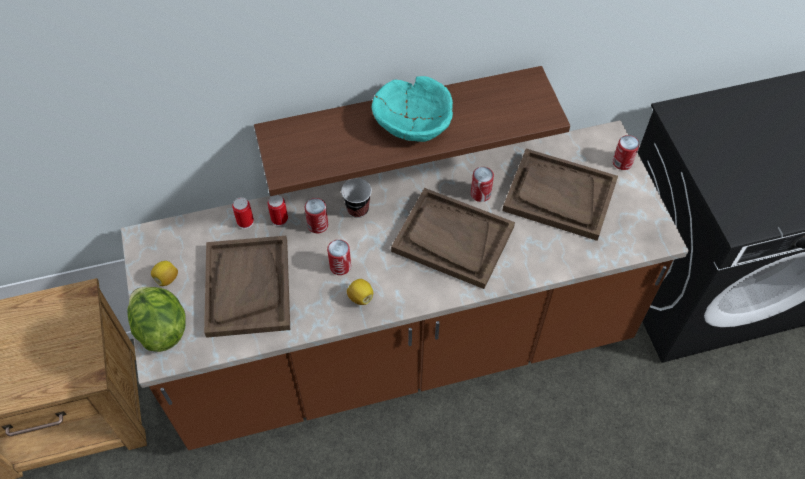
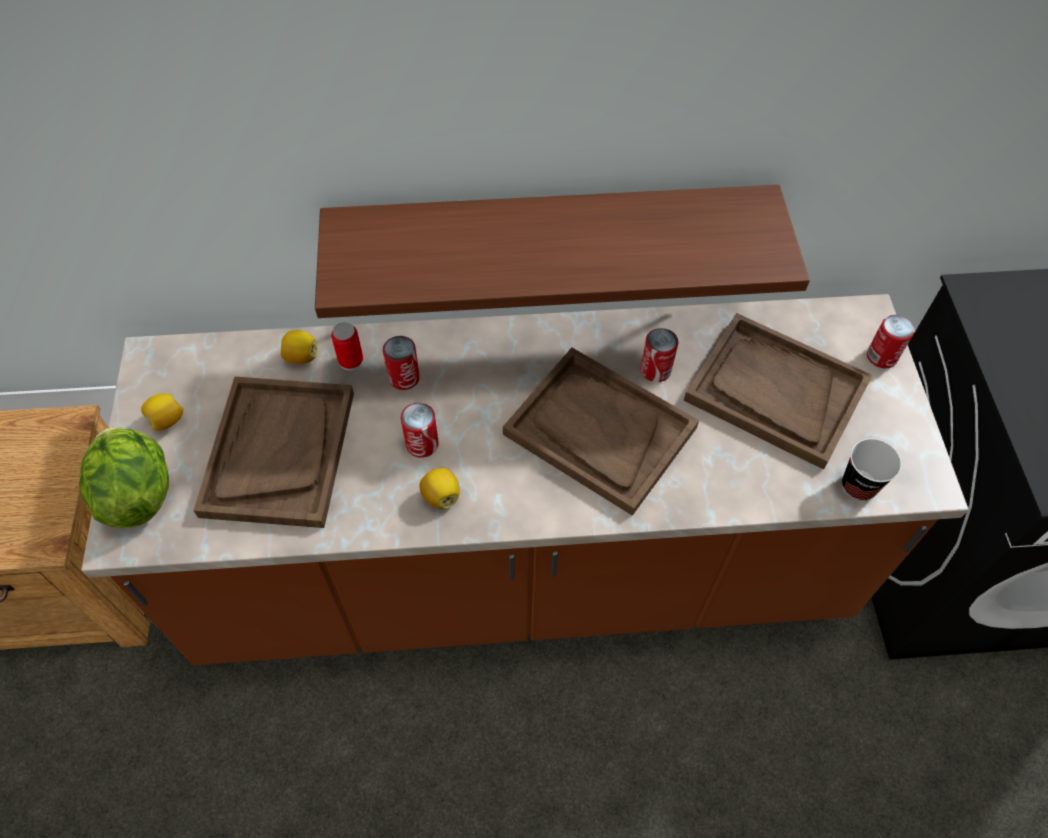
camera: 10 degrees right, 0 degrees up
can [232,197,254,229] -> lemon [280,330,318,364]
cup [341,178,372,218] -> cup moved to [842,439,902,501]
turquoise bowl [372,76,453,142] -> none

